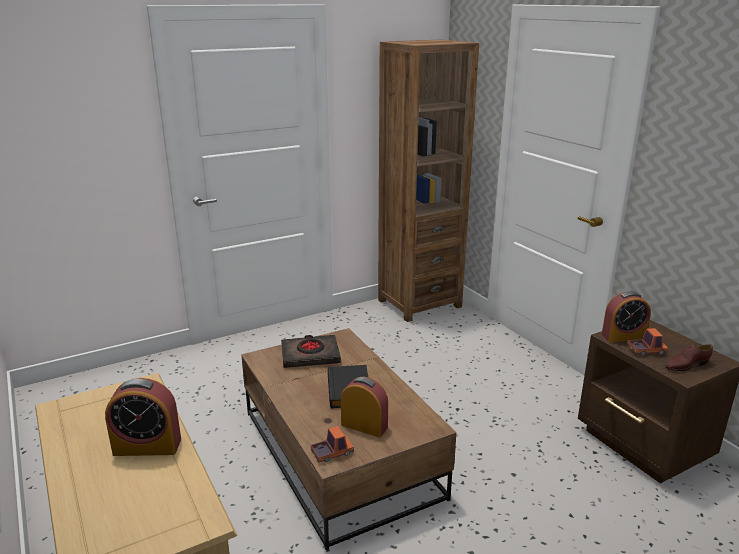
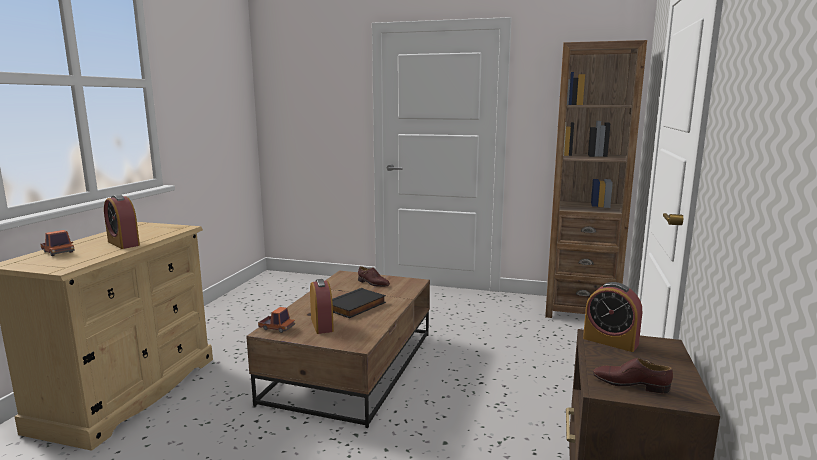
camera: 45 degrees right, 10 degrees down
black book [281,335,341,368] -> brown shoe [358,266,390,287]
toy truck [627,328,668,356] -> toy truck moved to [41,230,75,256]

